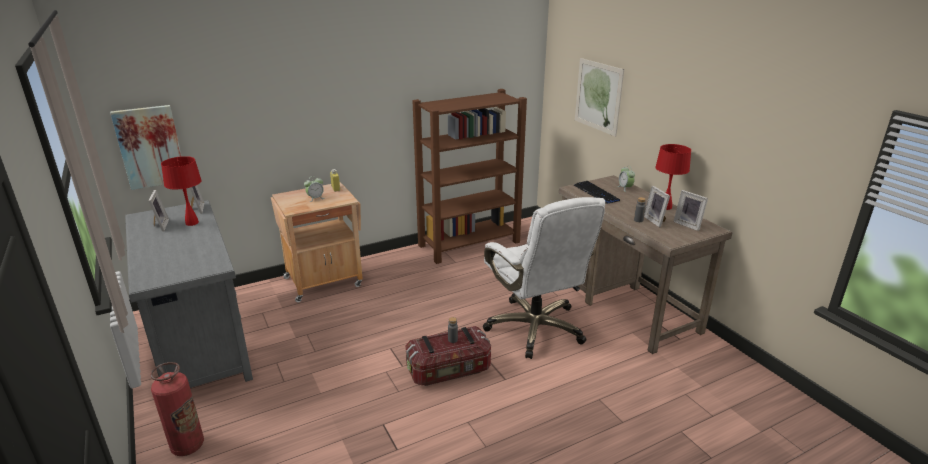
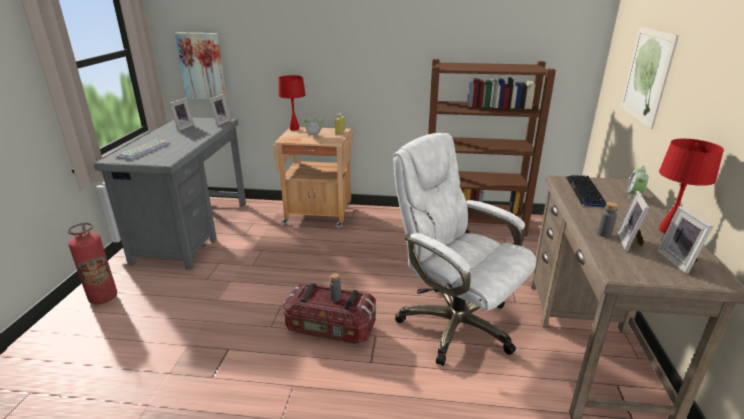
camera: 35 degrees right, 0 degrees up
red table lamp [161,156,202,226] -> red table lamp moved to [278,75,306,131]
white office chair [483,197,605,359] -> white office chair turned 120 degrees clockwise [393,133,536,366]
none -> keyboard [116,140,170,160]

